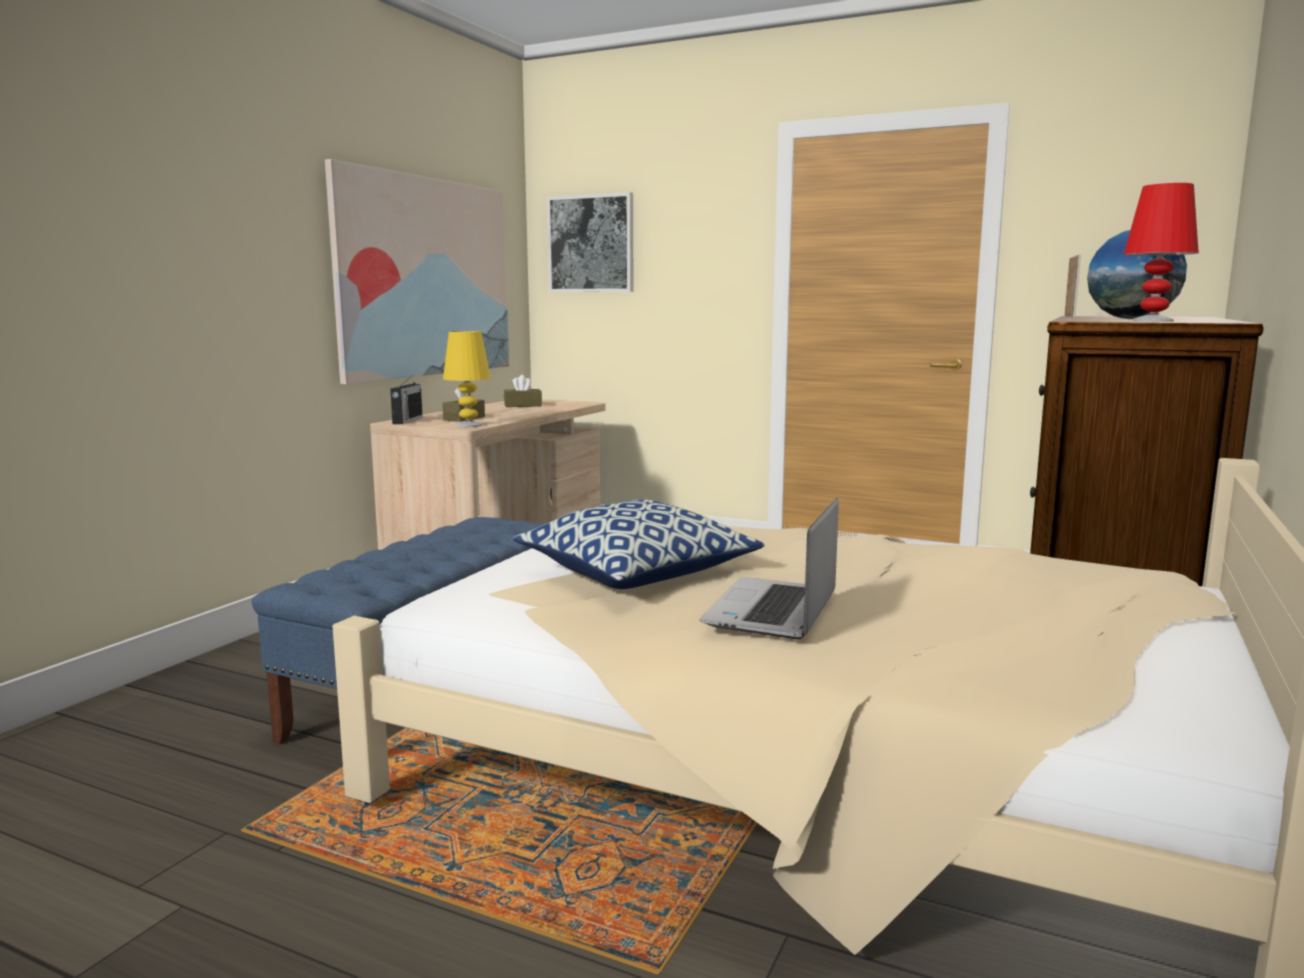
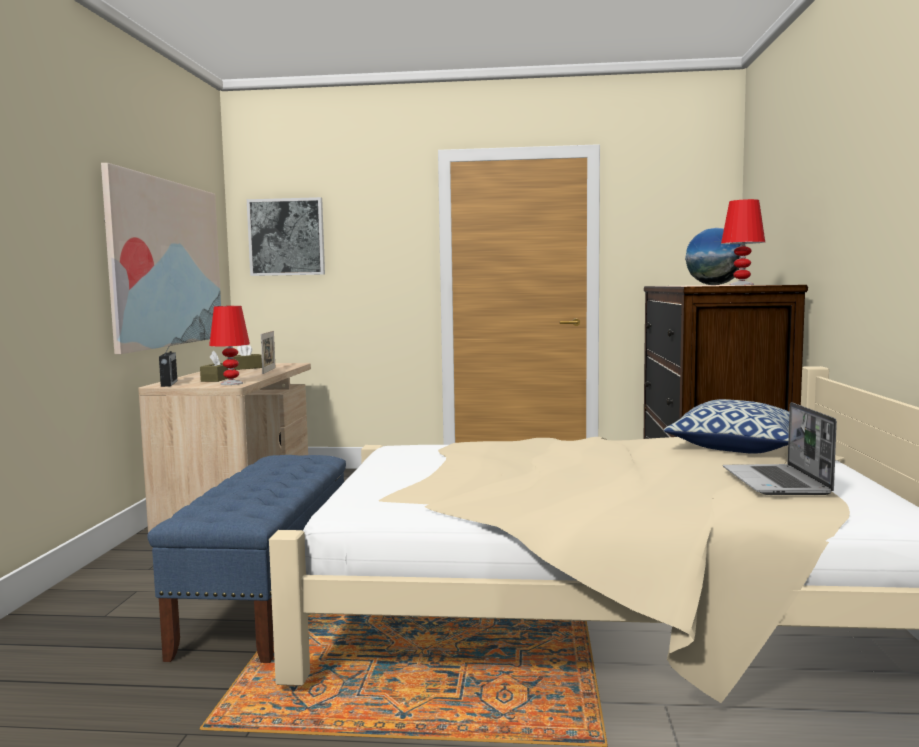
camera: 20 degrees left, 5 degrees down
yellow table lamp [443,331,491,427] -> red table lamp [209,306,250,385]
pillow [513,499,765,589] -> pillow moved to [664,399,789,454]
laptop [700,498,839,639] -> laptop moved to [723,402,837,495]
picture frame [1064,254,1081,318] -> picture frame moved to [261,331,276,374]

